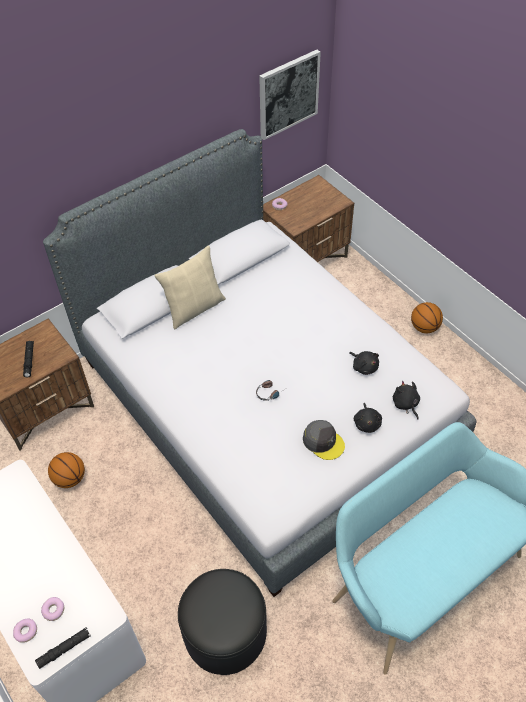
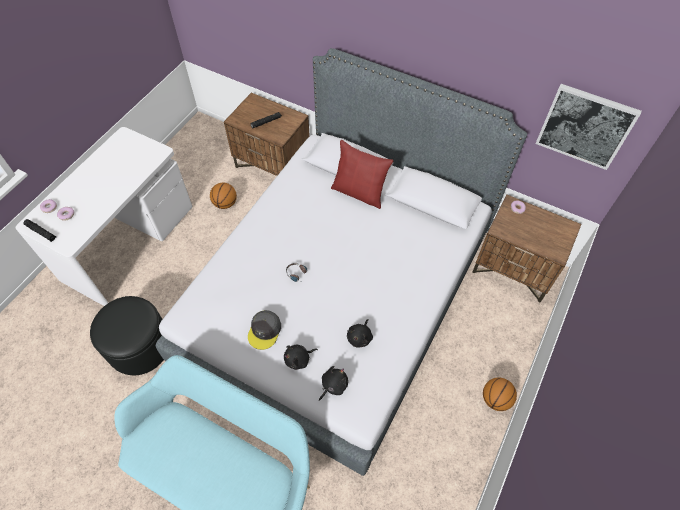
camera: 65 degrees right, 5 degrees up
beige pillow [154,245,226,329] -> red pillow [331,140,394,209]

